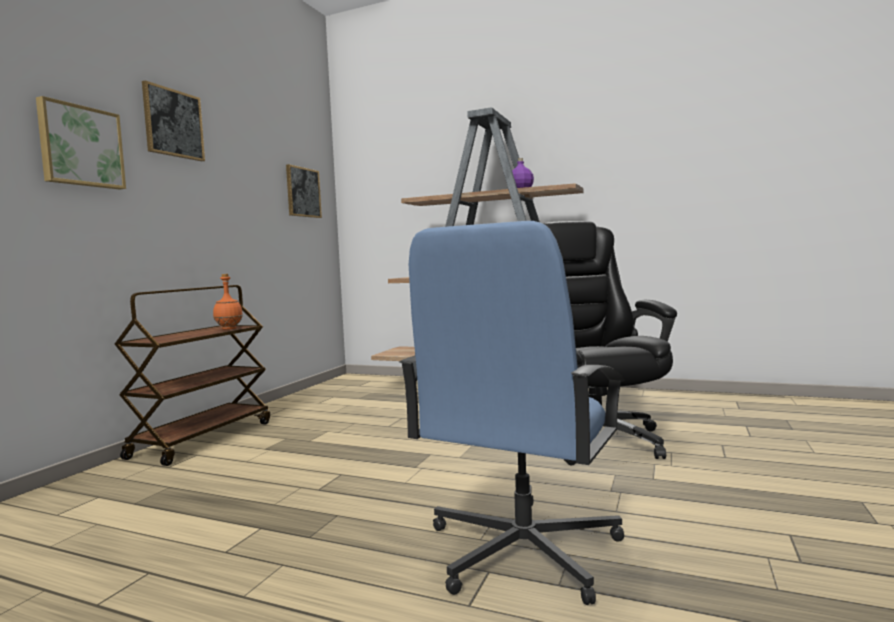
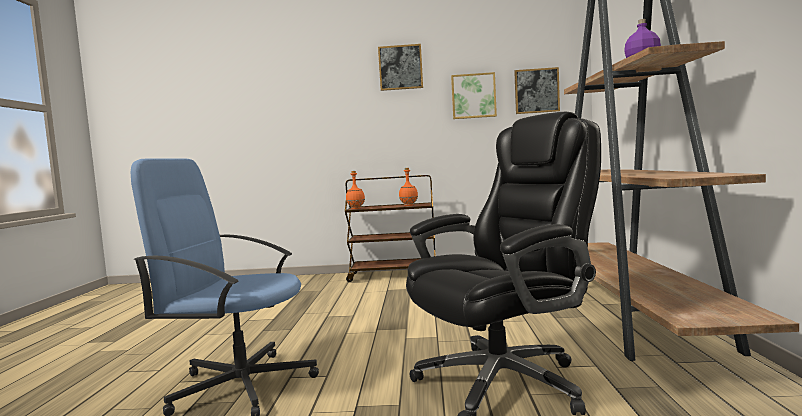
camera: 70 degrees right, 0 degrees up
picture [36,96,126,189] -> picture moved to [451,72,497,119]
none -> orange bottle [346,171,365,209]

